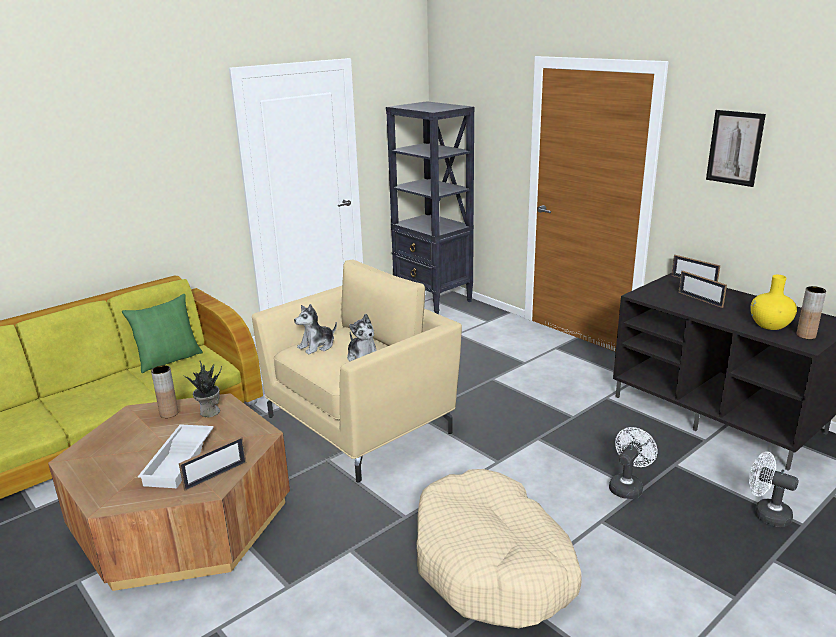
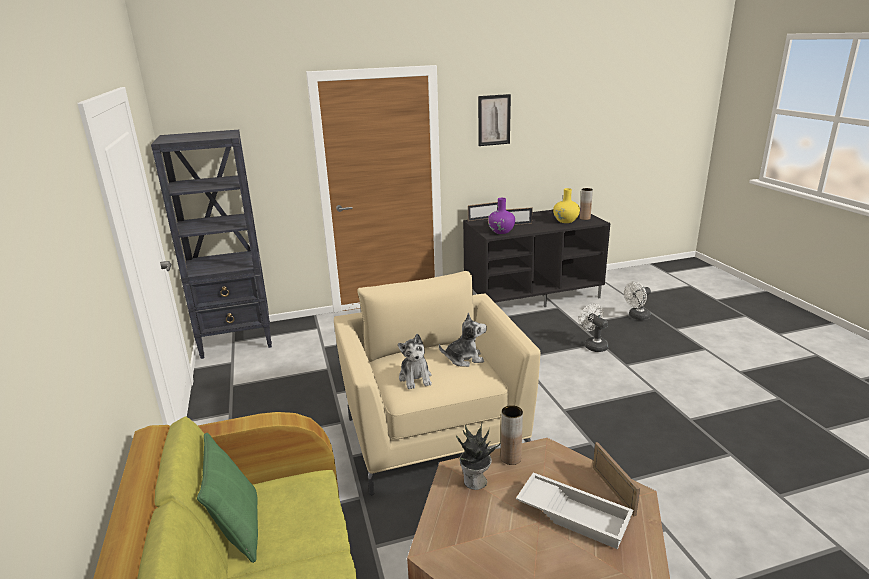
camera: 65 degrees left, 0 degrees up
brown vase [151,365,178,418] -> brown vase moved to [501,405,523,465]
beige dog bed [417,469,582,628] -> none
none -> purple vase [488,198,515,234]

